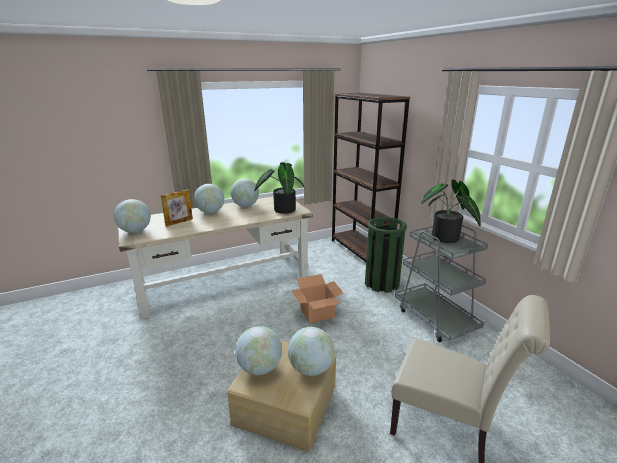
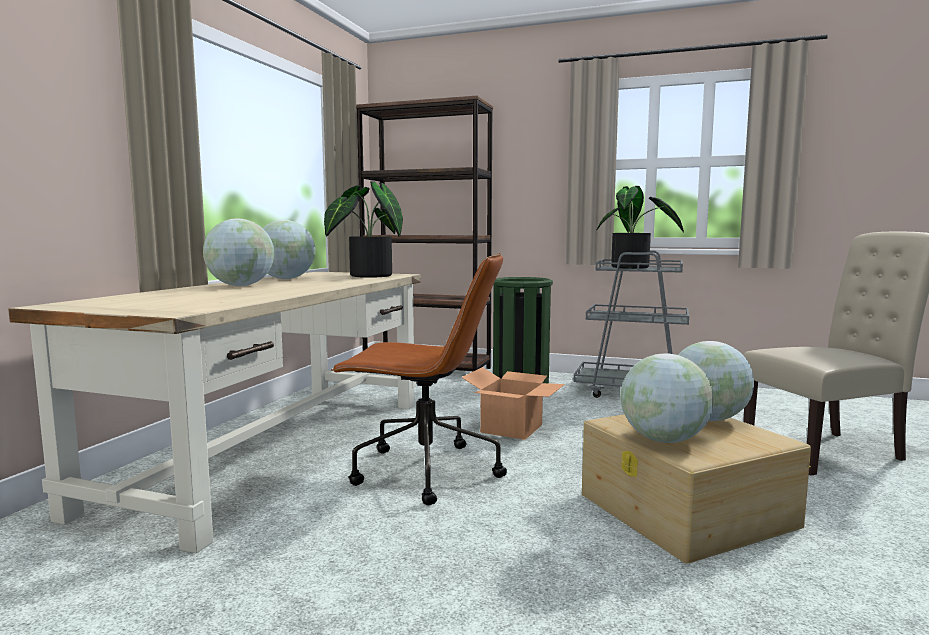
camera: 45 degrees left, 15 degrees down
globe [114,199,151,233] -> none
picture frame [161,189,193,227] -> none
none -> brown office chair [331,253,507,505]

